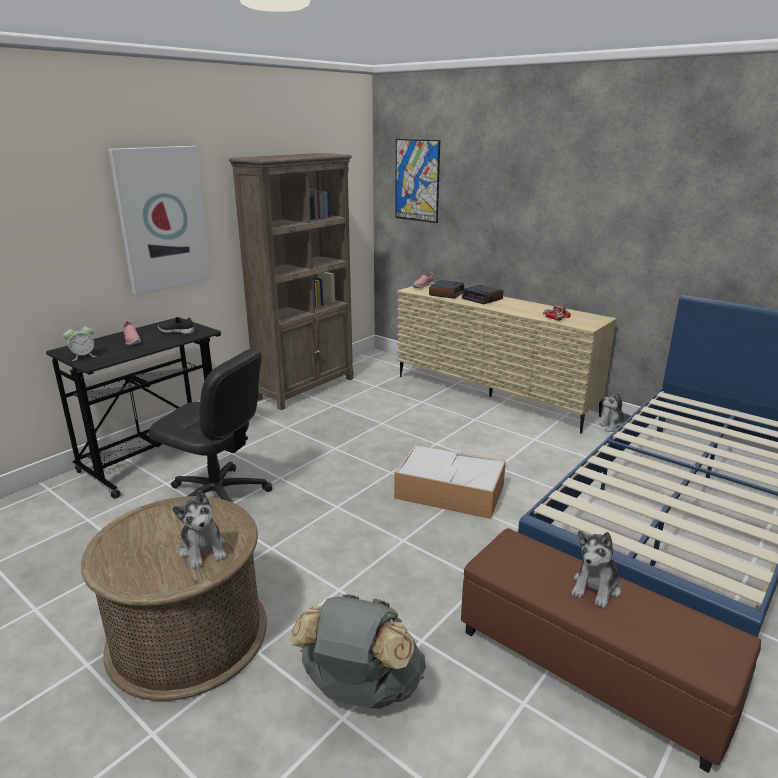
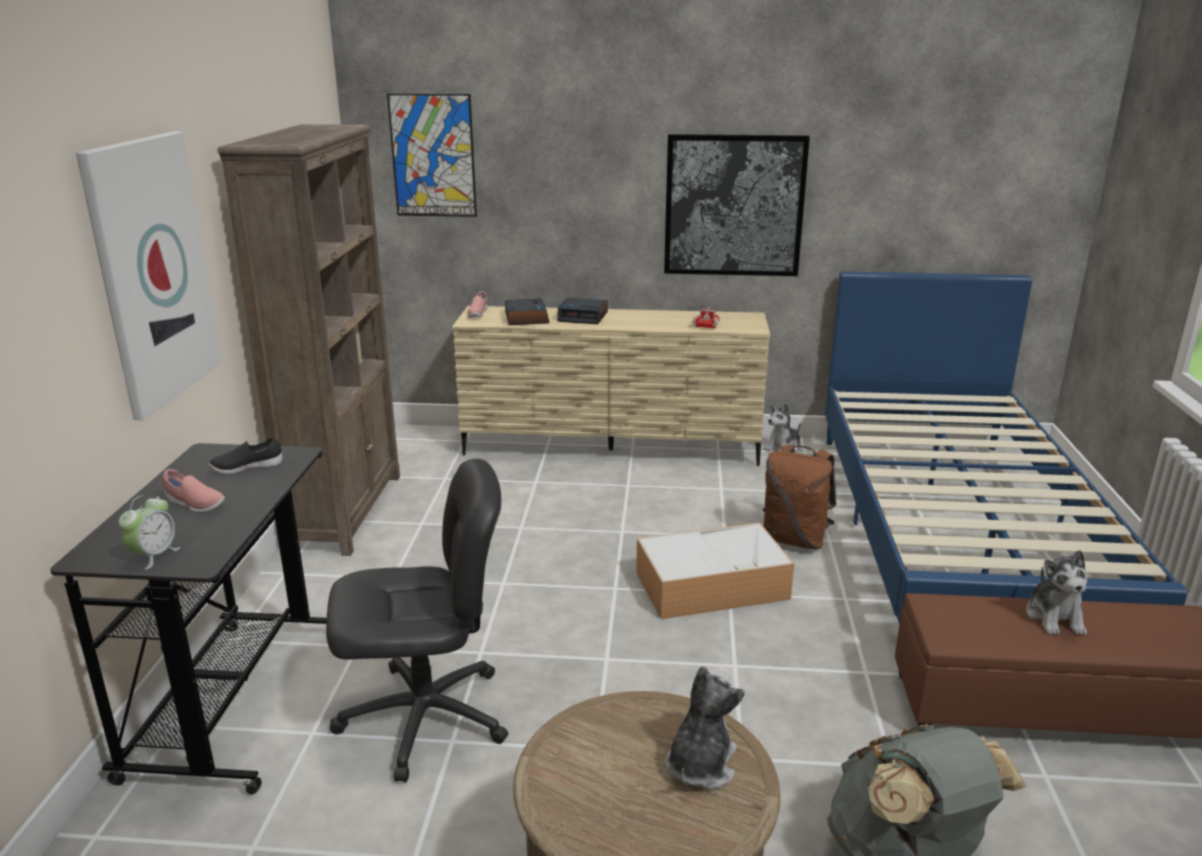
camera: 35 degrees left, 0 degrees up
plush toy [172,490,226,569] -> plush toy turned 90 degrees counterclockwise [665,666,745,790]
none -> picture [664,134,810,276]
none -> brown backpack [763,444,836,550]

